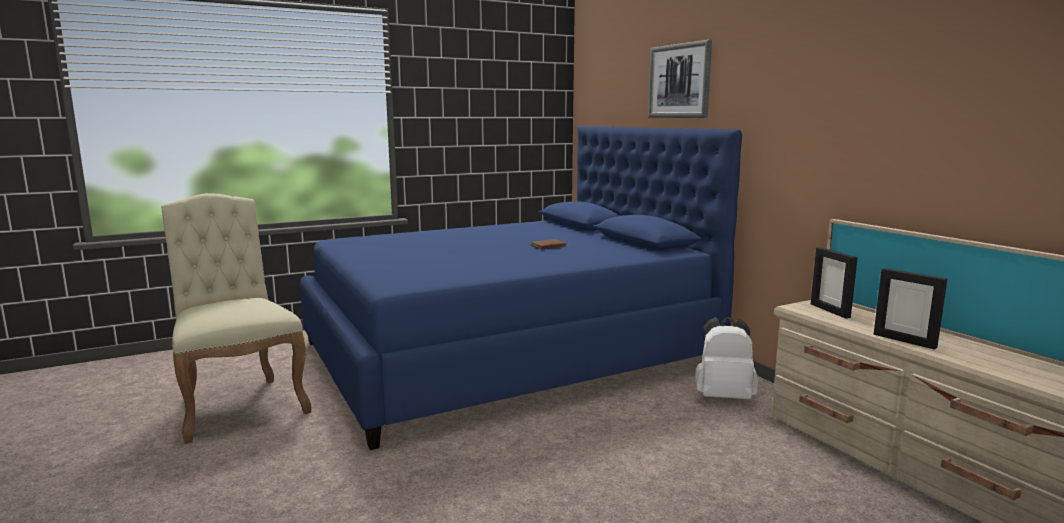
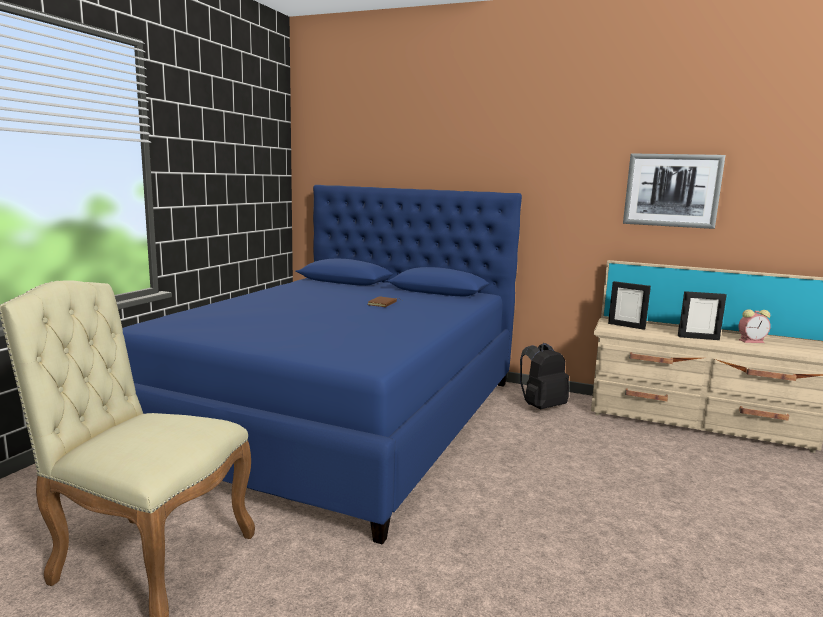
camera: 40 degrees left, 0 degrees up
picture [648,39,712,118] -> picture moved to [623,153,726,229]
white backpack [695,317,758,399] -> black backpack [520,343,569,409]
none -> alarm clock [738,309,771,343]

